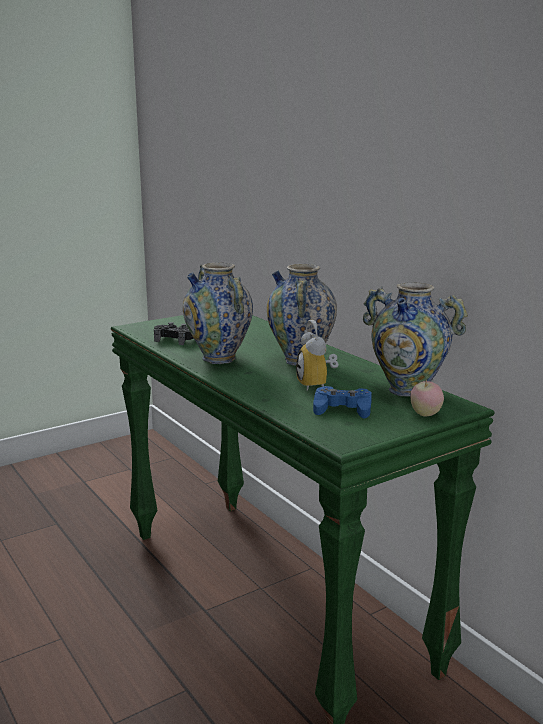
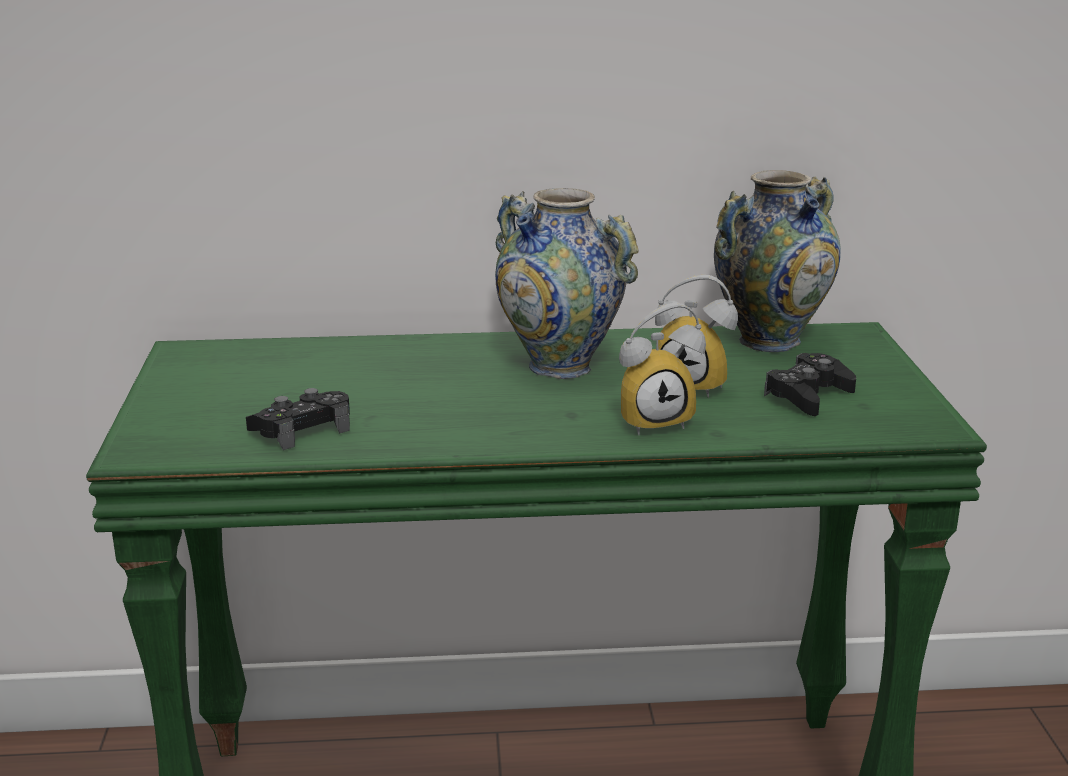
camera: 60 degrees left, 5 degrees up
vase [183,263,253,364] -> none
blue game controller [313,386,372,419] -> black game controller [764,353,856,416]
apple [410,379,444,416] -> none
none -> alarm clock [619,303,706,435]

